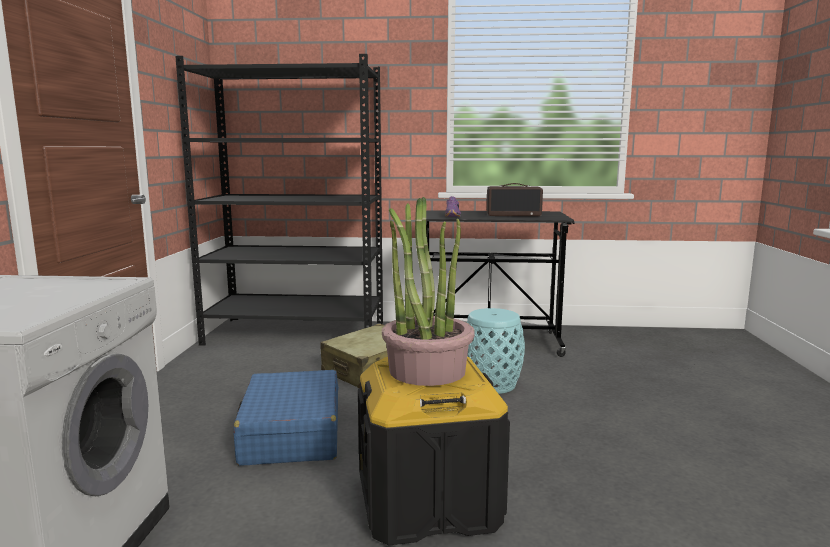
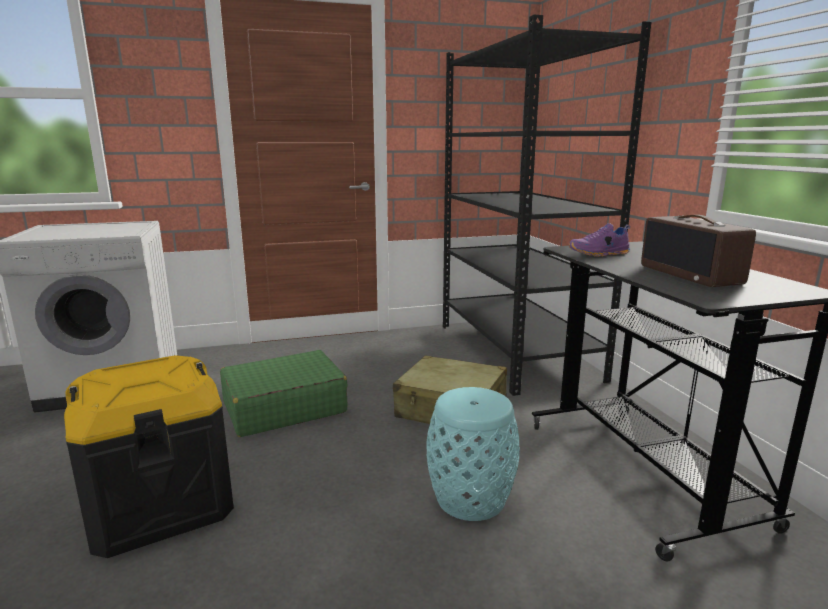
camera: 70 degrees right, 5 degrees up
blue suitcase [234,370,339,466] -> green suitcase [220,350,348,437]
potted plant [382,197,475,386] -> none

